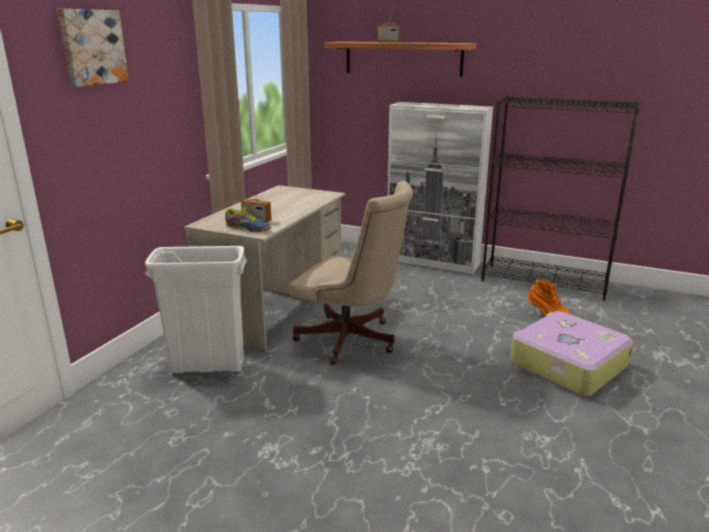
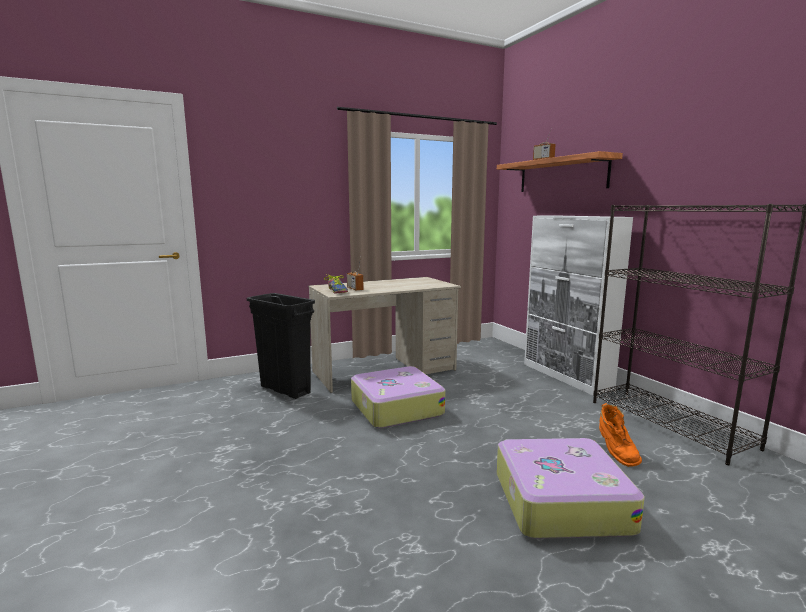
camera: 40 degrees right, 10 degrees down
picture [57,9,129,87] -> none
white trash can [145,246,247,373] -> black trash can [247,293,315,399]
beige office chair [289,181,413,365] -> suitcase [351,366,446,429]

